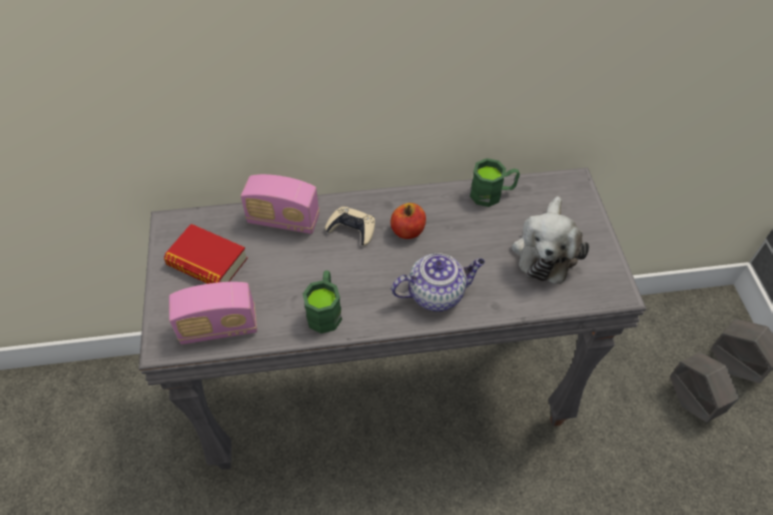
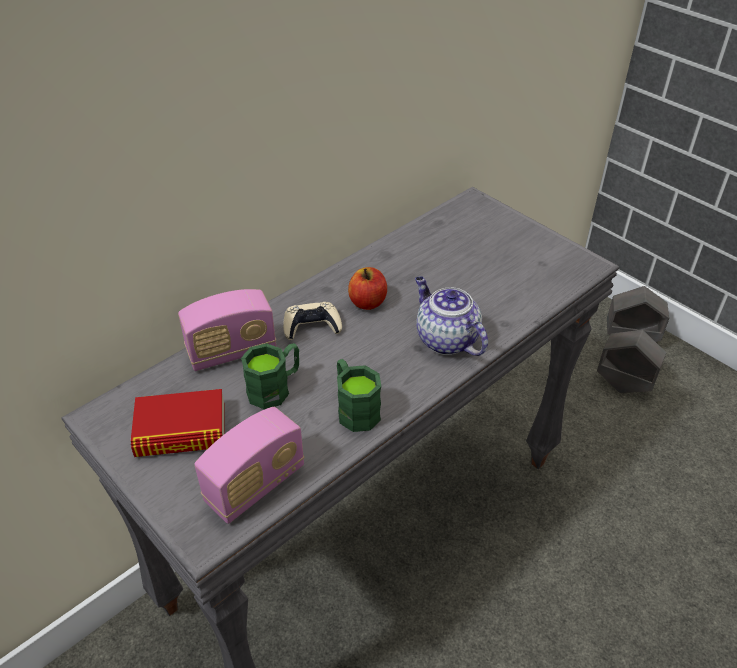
camera: 35 degrees left, 10 degrees down
teapot [391,253,485,312] -> teapot turned 75 degrees counterclockwise [415,276,488,356]
green mug [470,158,520,207] -> green mug moved to [241,343,299,409]
plush toy [512,196,589,284] -> none

